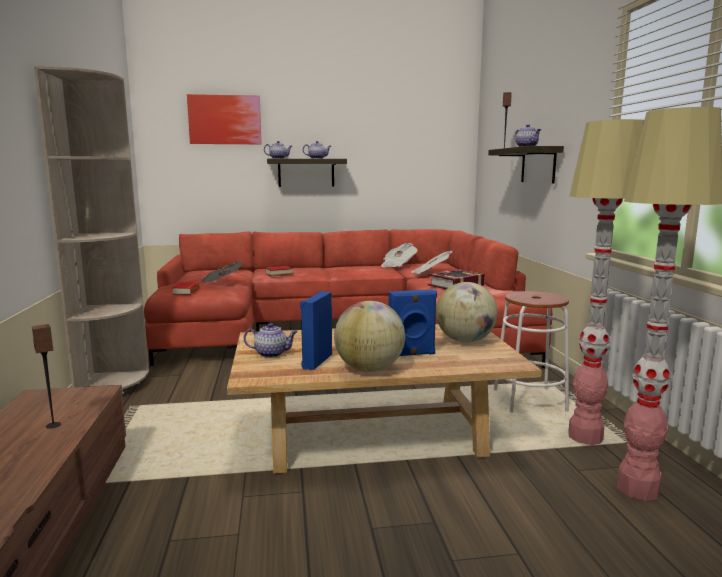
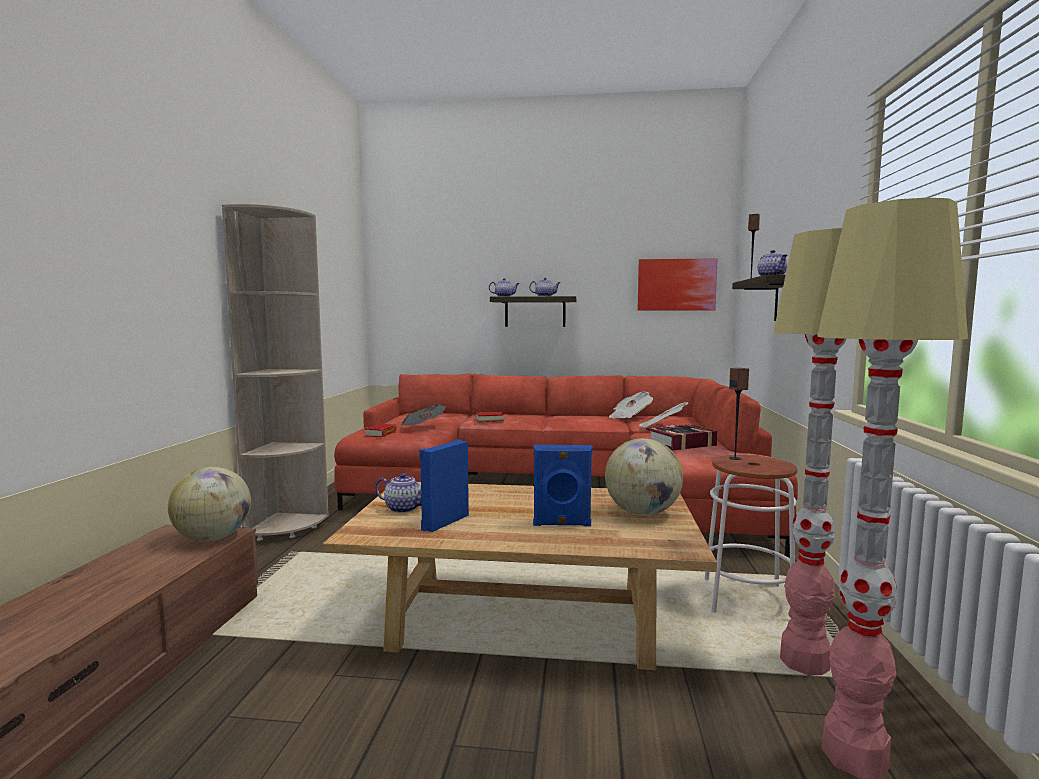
camera: 15 degrees right, 5 degrees down
speaker [32,324,61,429] -> speaker moved to [729,368,749,460]
picture [187,94,262,144] -> picture moved to [637,258,718,311]
globe [334,301,405,372] -> globe moved to [168,467,251,541]

